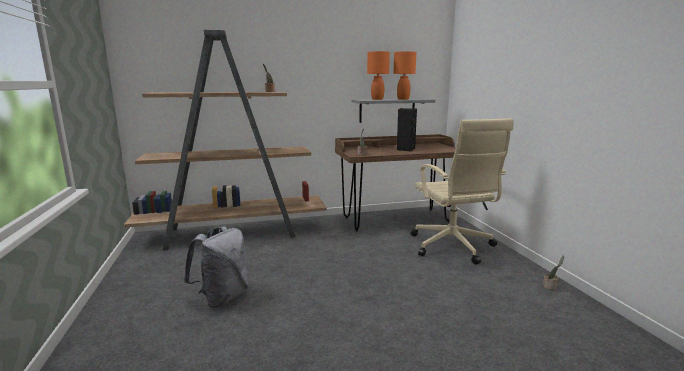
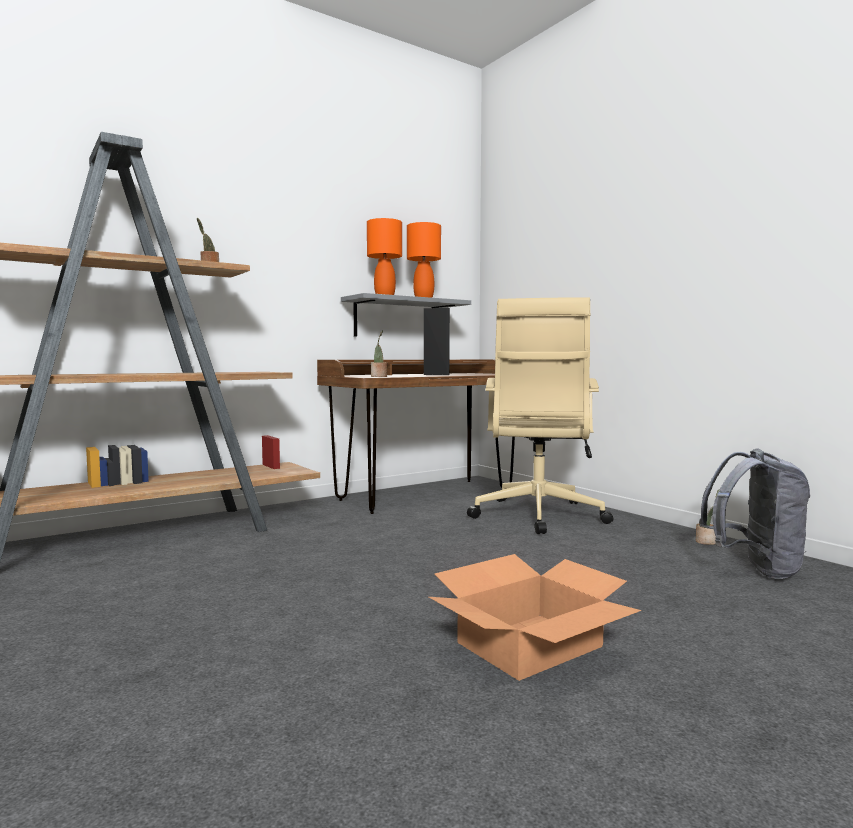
camera: 20 degrees left, 10 degrees down
grey backpack [184,227,248,308] -> grey backpack moved to [699,448,810,579]
beige office chair [411,118,514,264] -> beige office chair turned 45 degrees clockwise [467,297,613,534]
none -> cardboard box [429,554,641,681]

